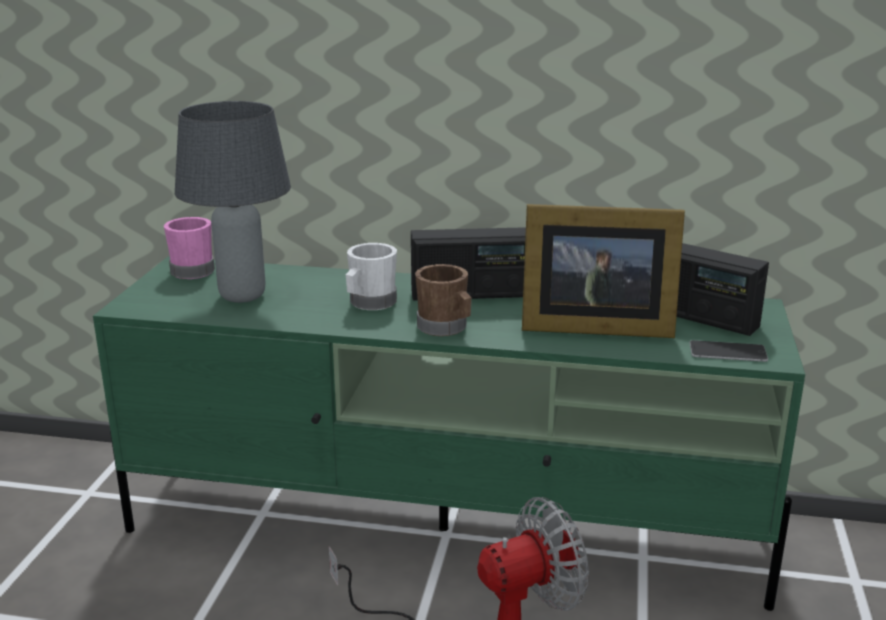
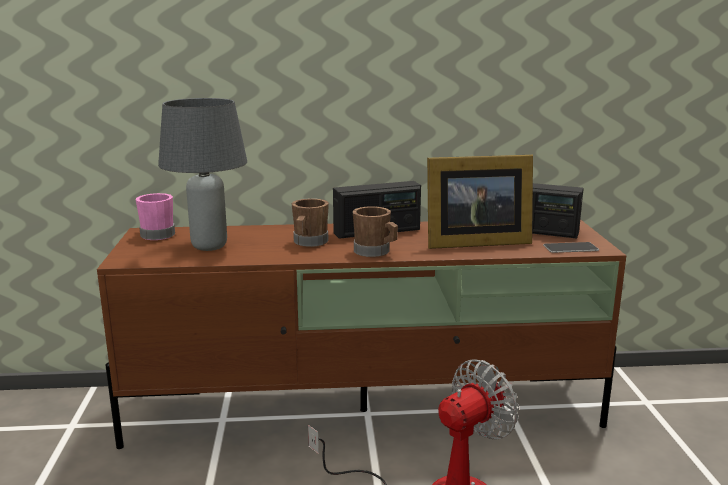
camera: 15 degrees left, 5 degrees down
green tv stand [93,257,805,611] -> brown tv stand [97,219,626,449]
white mug [346,243,397,310] -> brown mug [292,198,329,247]

